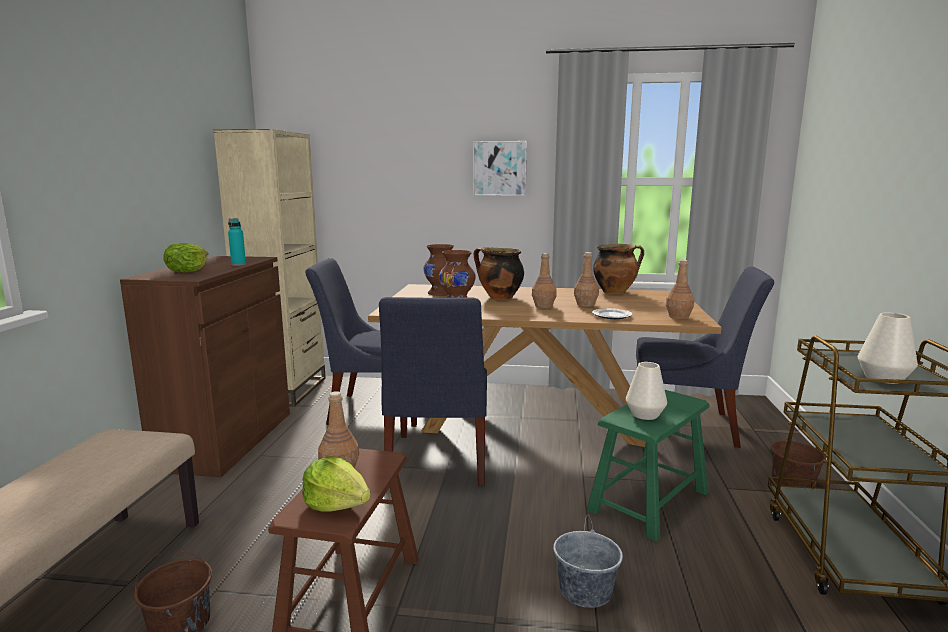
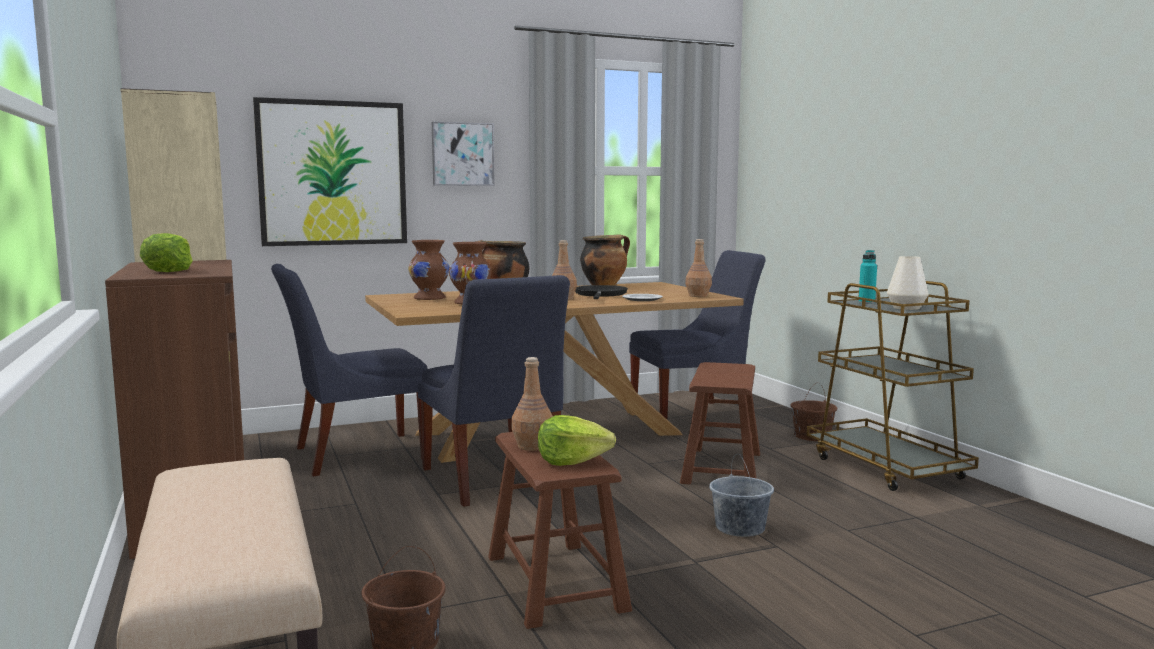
camera: 30 degrees left, 5 degrees down
turquoise bottle [228,218,246,266] -> turquoise bottle moved to [859,250,877,304]
brown bottle [574,252,599,307] -> black frying pan [575,285,628,299]
green stool [587,390,710,542] -> brown stool [680,362,760,485]
white vase [626,362,667,420] -> none
none -> picture [253,97,407,246]

